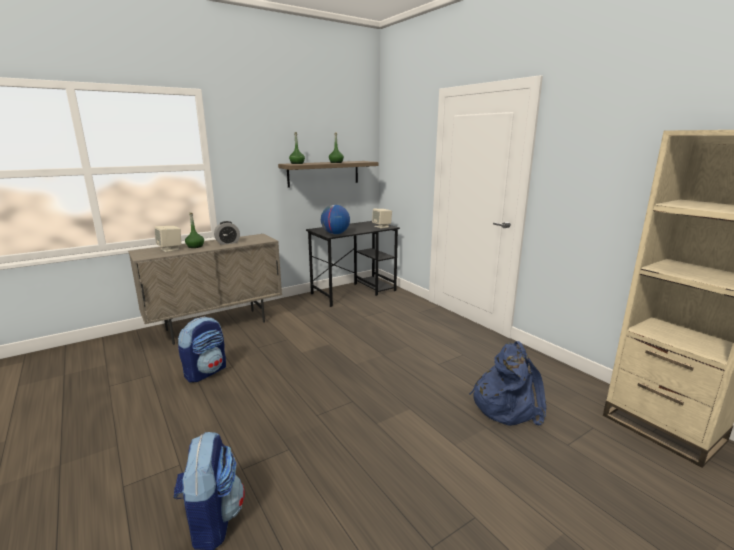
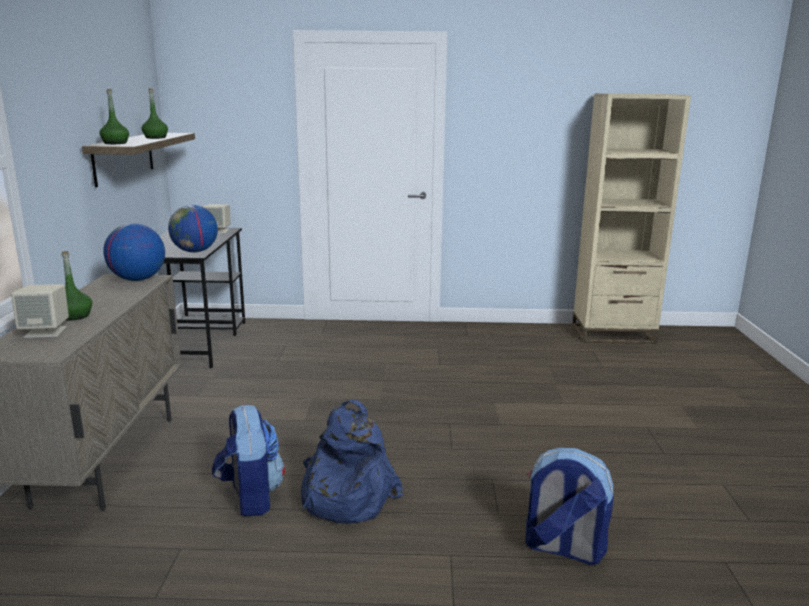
camera: 55 degrees left, 0 degrees up
alarm clock [214,221,240,245] -> none
blue backpack [469,341,546,426] -> blue backpack moved to [301,399,403,524]
none -> globe [103,223,165,281]

